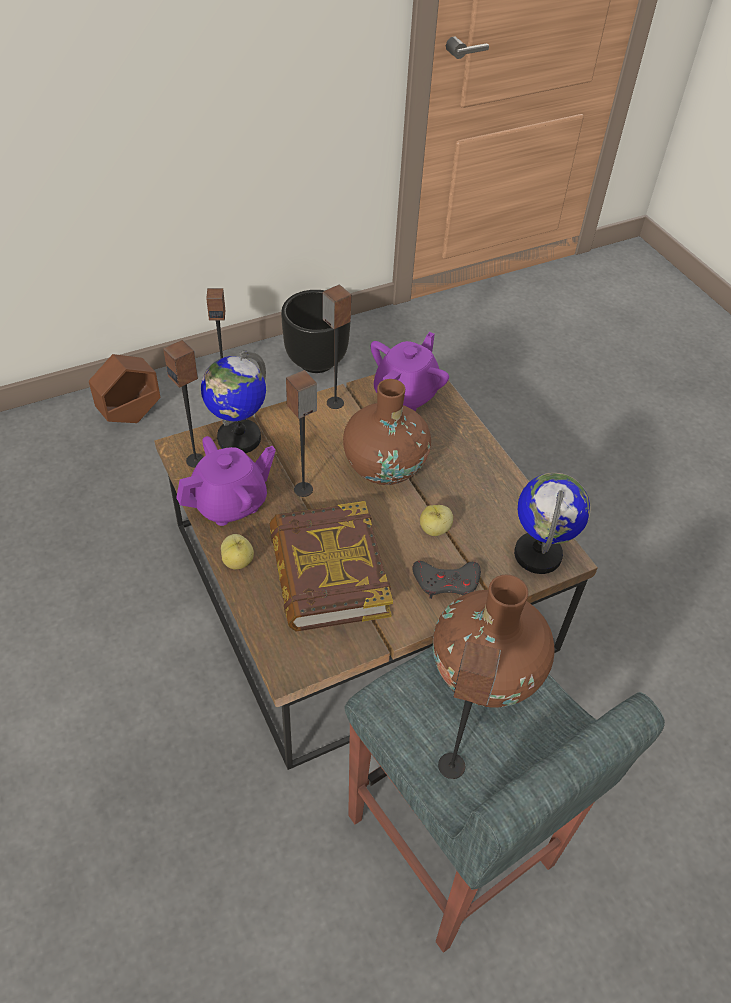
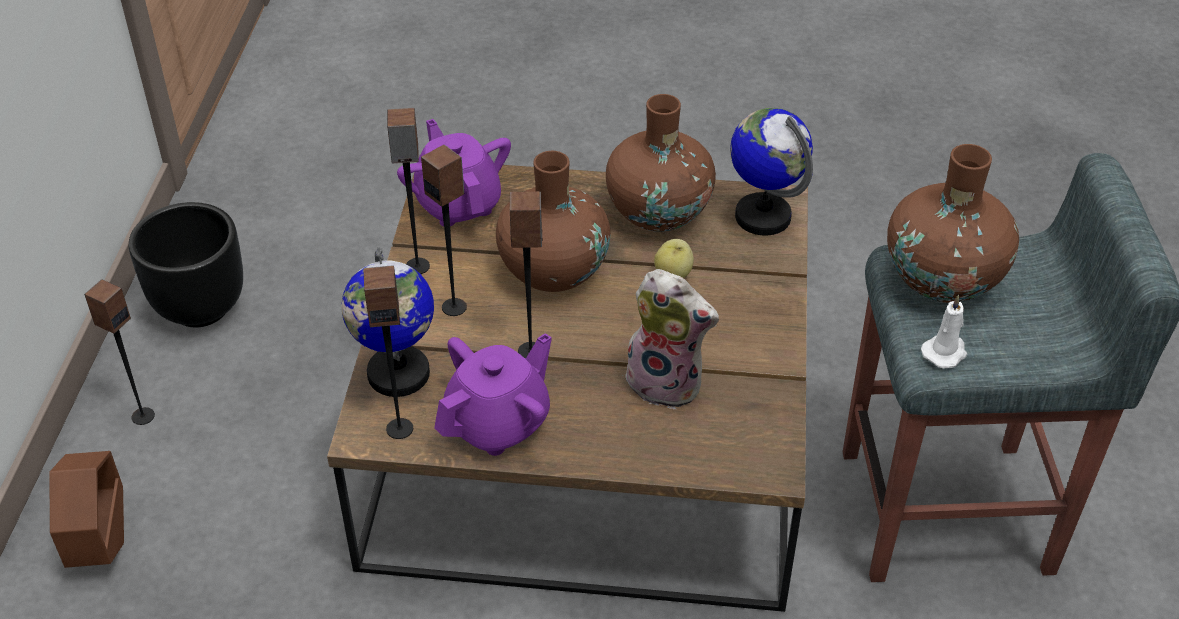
camera: 55 degrees left, 5 degrees down
purple teapot [176,436,276,526] -> purple teapot turned 45 degrees clockwise [434,333,552,456]
apple [221,534,254,569] -> none
book [270,501,393,632] -> plush toy [622,269,719,409]
grey game controller [412,561,481,599] -> none
speaker [438,641,501,779] -> speaker moved to [421,145,467,316]
none -> brown vase [606,94,716,232]
none -> white candle [921,294,967,369]

